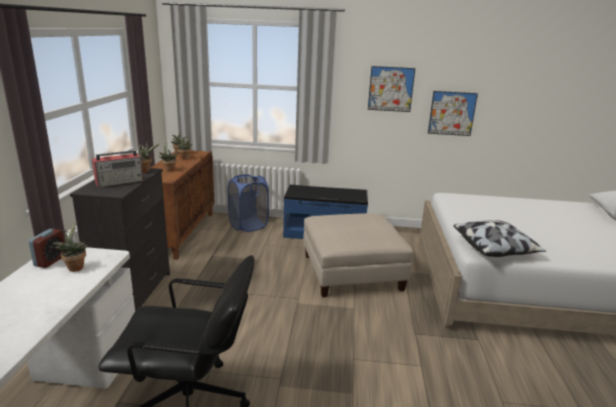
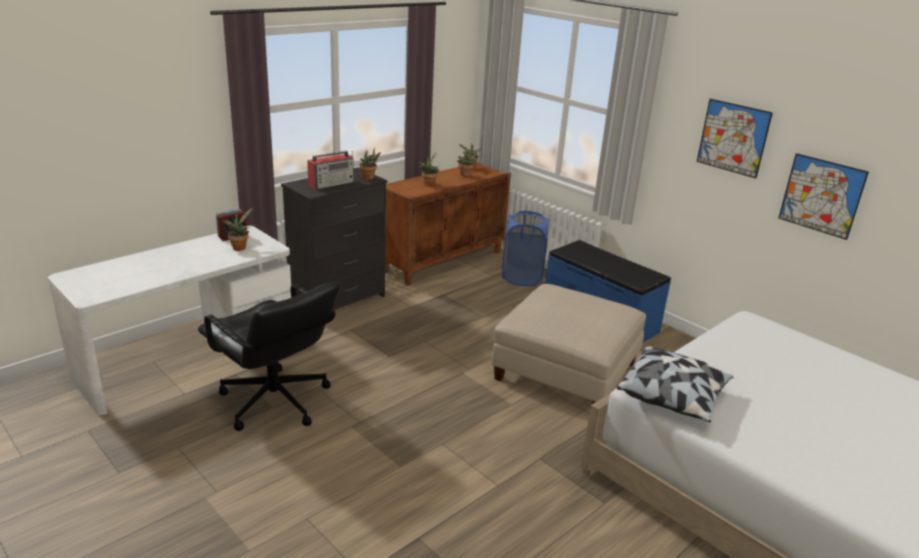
camera: 40 degrees right, 5 degrees up
radio [92,150,144,188] -> radio turned 45 degrees counterclockwise [307,151,354,189]

